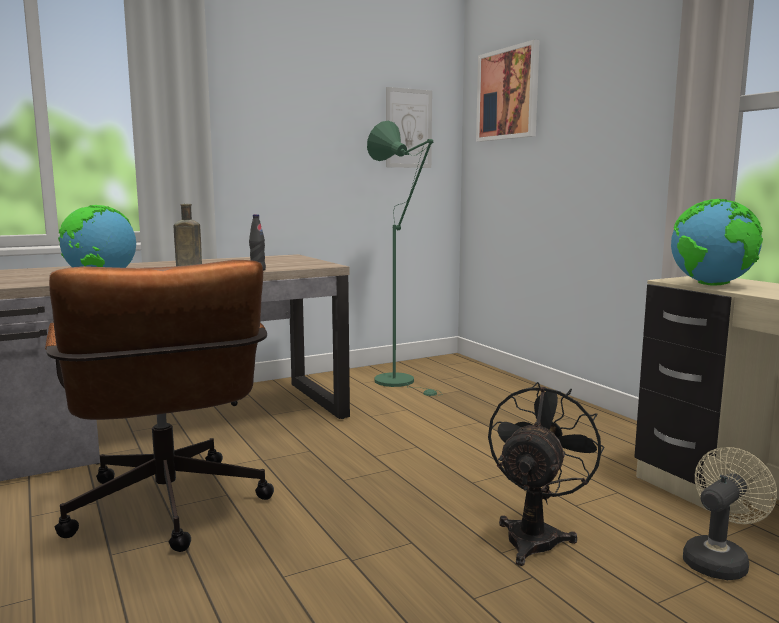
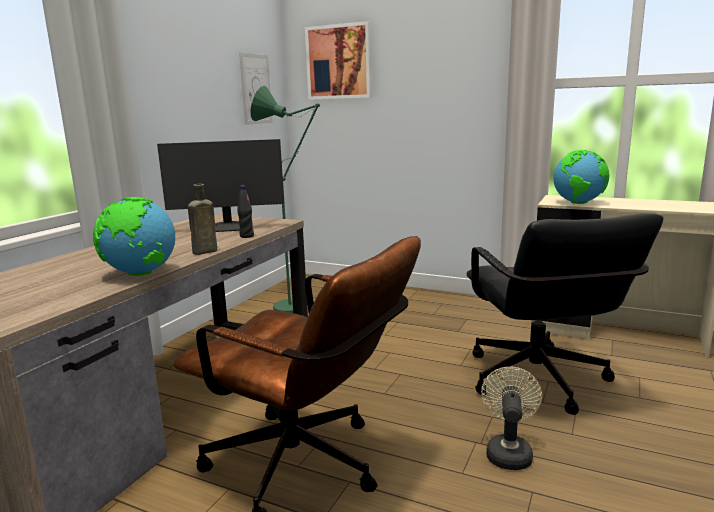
camera: 35 degrees left, 5 degrees up
black fan [488,382,604,566] -> black office chair [467,213,664,415]
beige fan [683,447,777,580] -> beige fan moved to [481,367,542,470]
none -> monitor [157,139,284,232]

